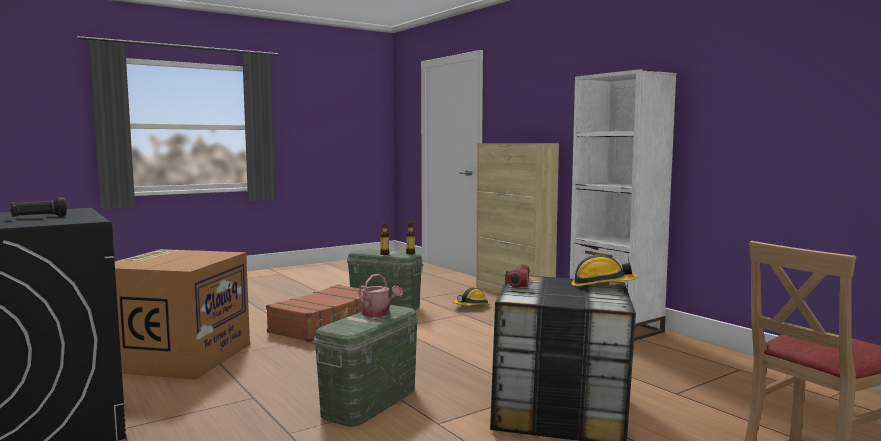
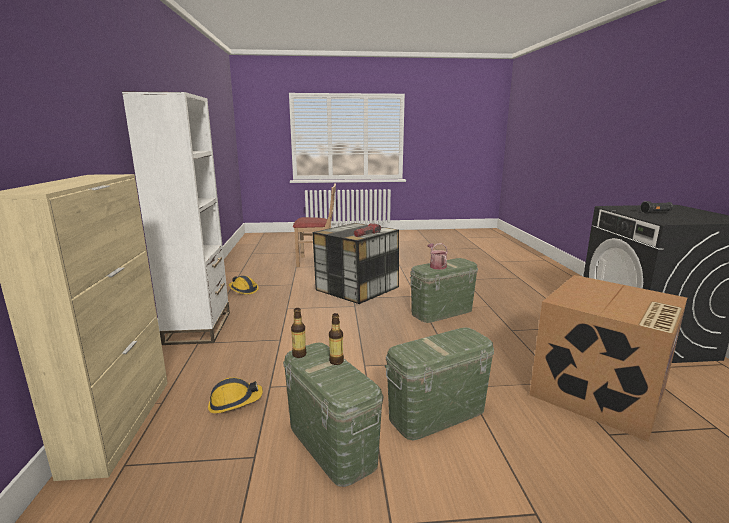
camera: 150 degrees left, 10 degrees up
brown suitcase [266,284,363,342] -> green storage box [384,327,494,440]
hard hat [572,255,637,286] -> hard hat moved to [229,275,259,295]

